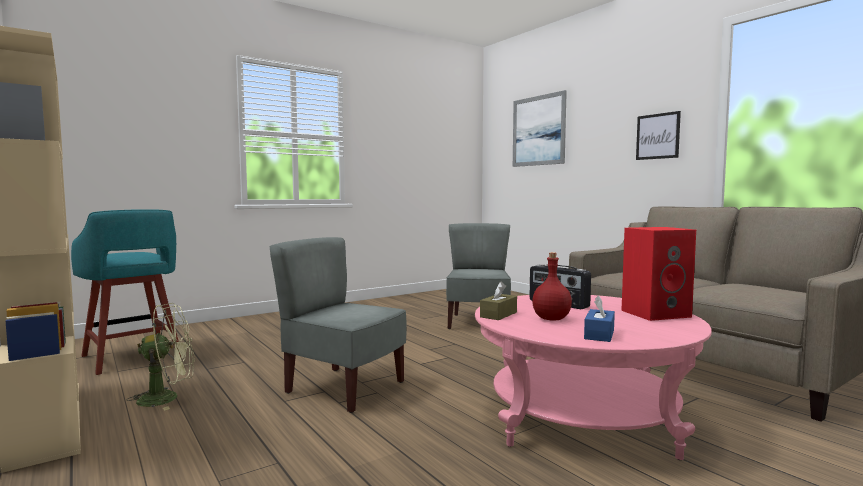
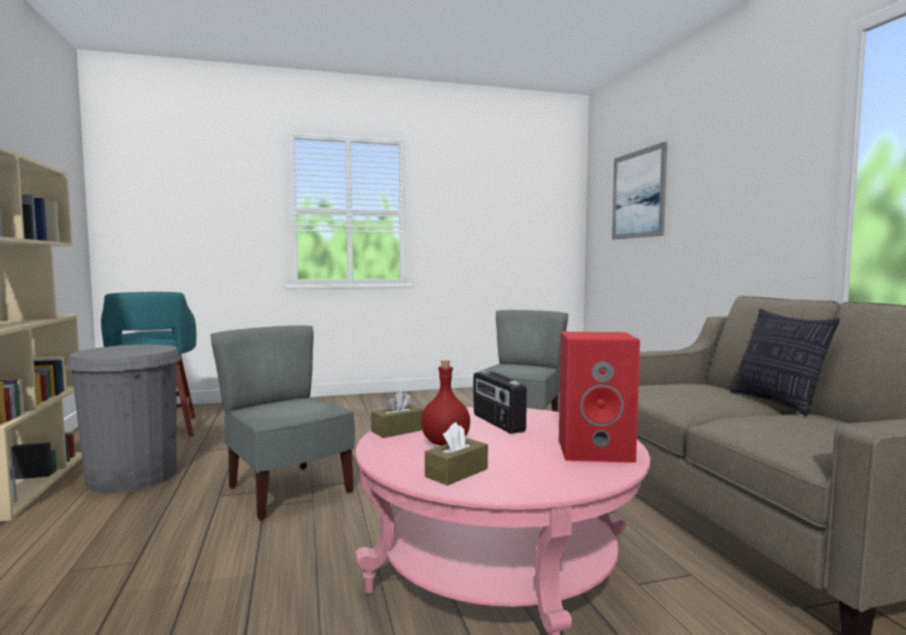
camera: 20 degrees right, 0 degrees up
green fan [127,303,194,410] -> grey trash can [66,344,181,493]
blue tissue box [584,295,615,342] -> brown tissue box [425,422,488,486]
picture [636,111,681,160] -> none
none -> pillow [730,309,840,416]

